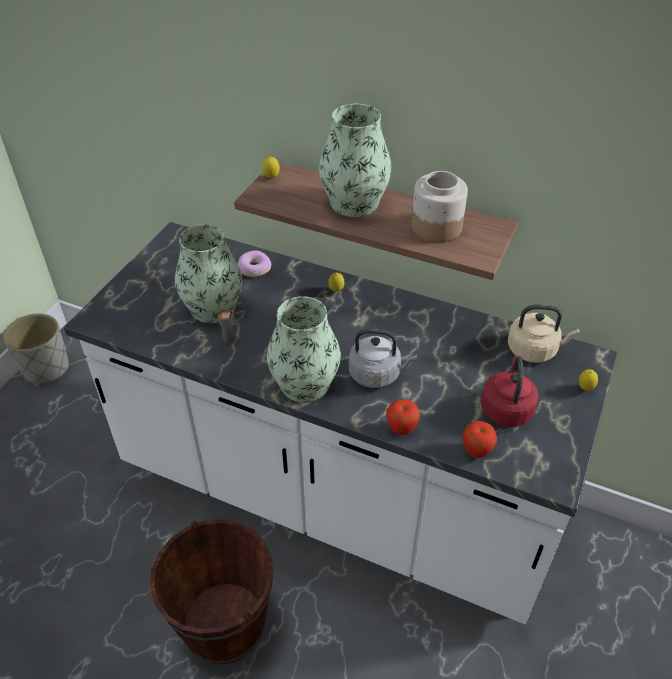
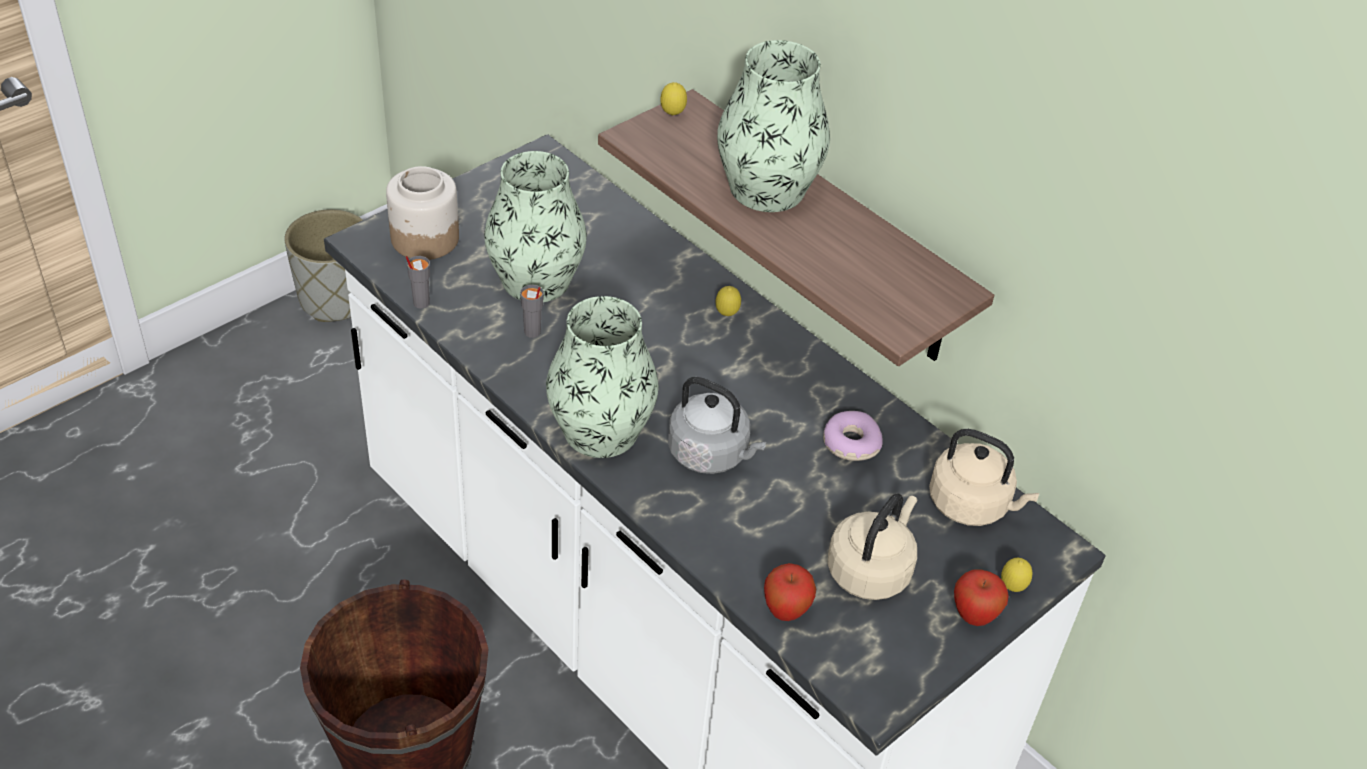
camera: 20 degrees right, 0 degrees up
donut [238,251,272,277] -> donut moved to [823,411,882,461]
apple [386,400,420,435] -> apple moved to [954,569,1009,626]
jar [412,171,468,242] -> jar moved to [386,166,459,260]
red kettle [481,356,539,427] -> beige kettle [828,493,917,600]
none -> grey cup [406,256,430,309]

